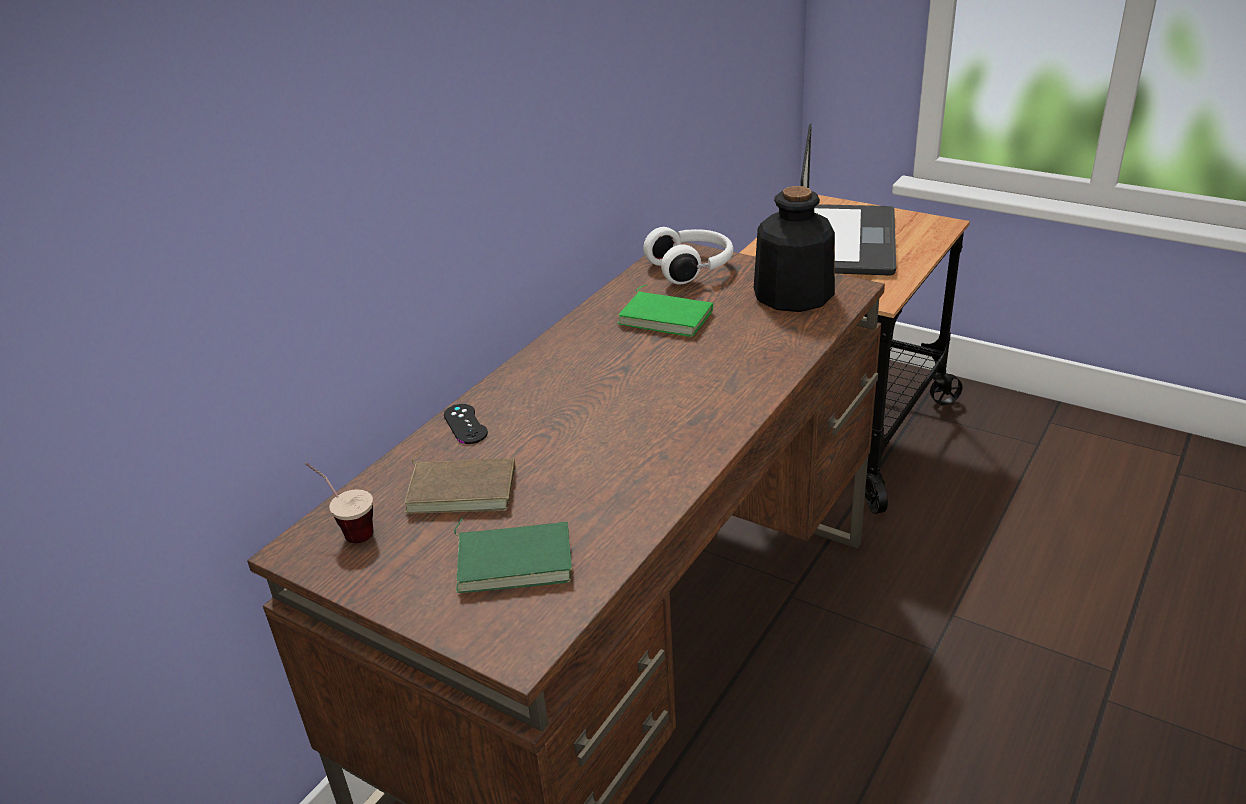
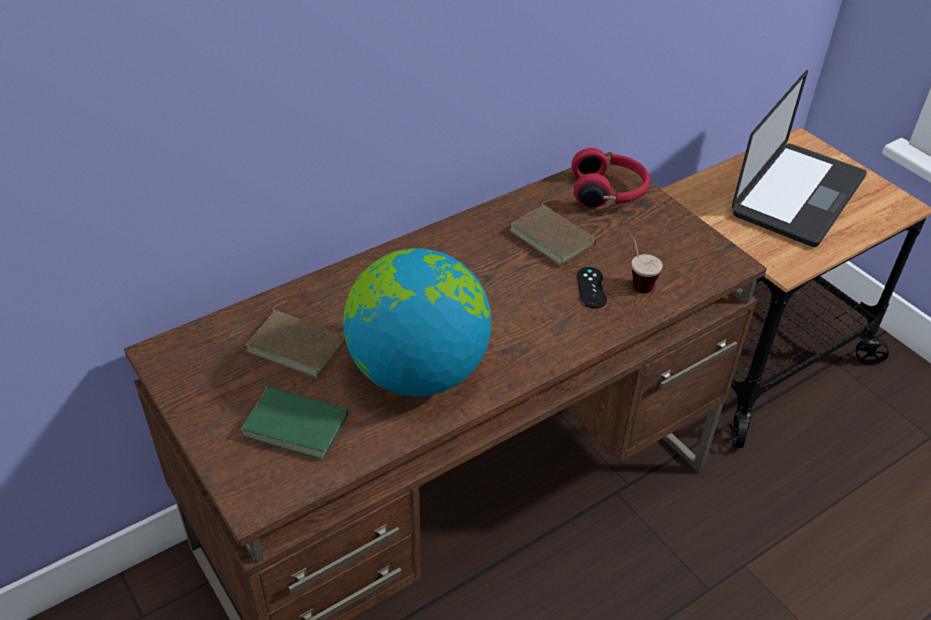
camera: 20 degrees right, 10 degrees up
cup [305,462,374,543] -> cup moved to [623,226,663,293]
black game controller [444,404,488,444] -> black game controller moved to [577,267,607,308]
green book [618,285,713,337] -> brown book [509,199,597,266]
white headphones [643,227,733,284] -> red headphones [571,148,650,208]
bottle [754,186,835,312] -> none
none -> globe [343,248,492,397]

